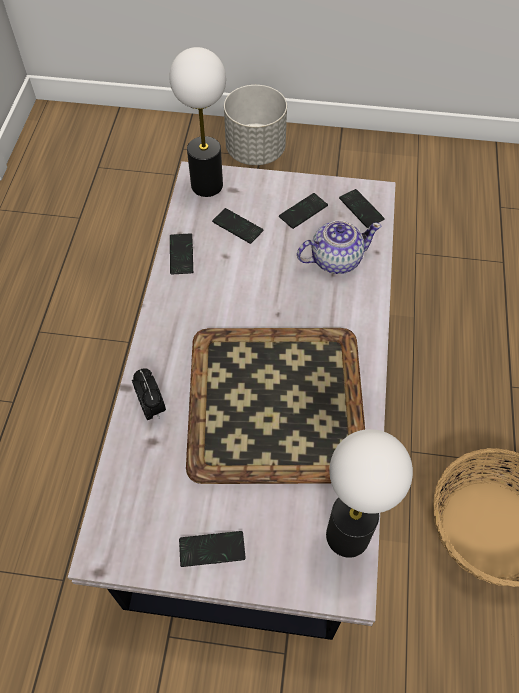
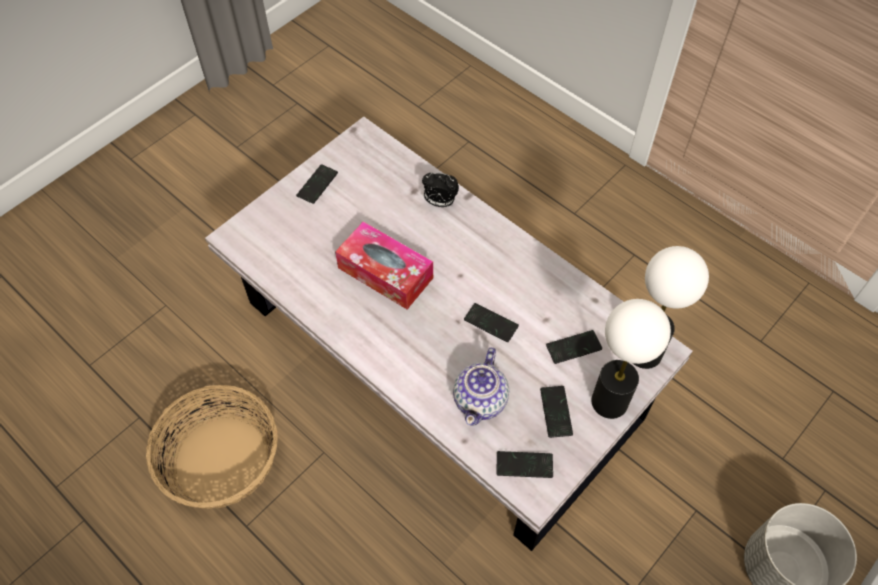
camera: 125 degrees right, 0 degrees up
phone [170,233,193,275] -> phone moved to [464,303,519,342]
tray [186,328,365,484] -> tissue box [335,221,433,309]
table lamp [326,429,413,558] -> table lamp moved to [591,299,671,419]

